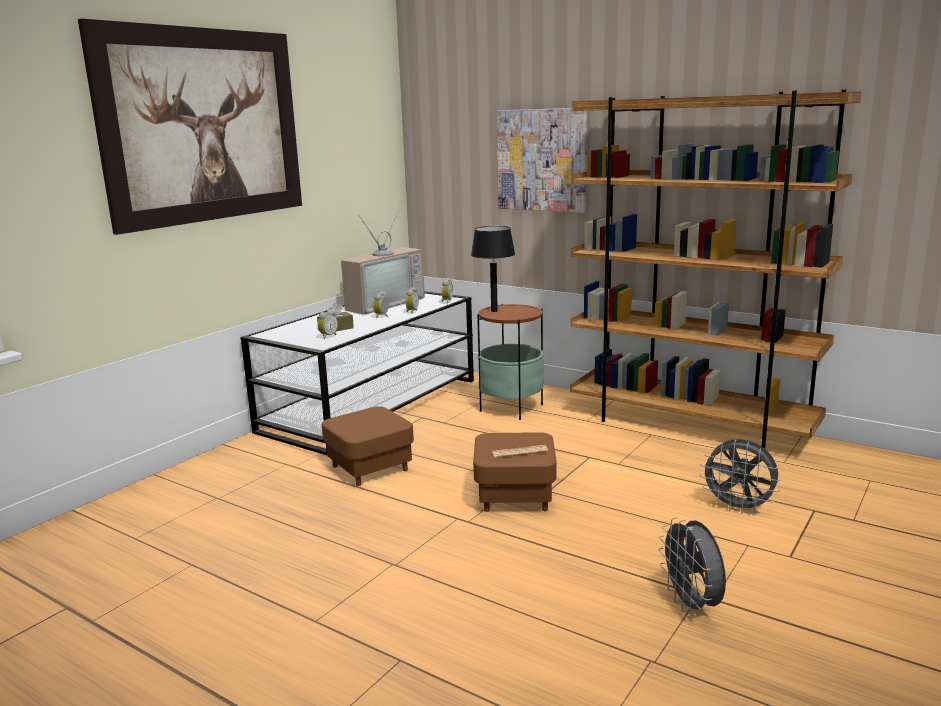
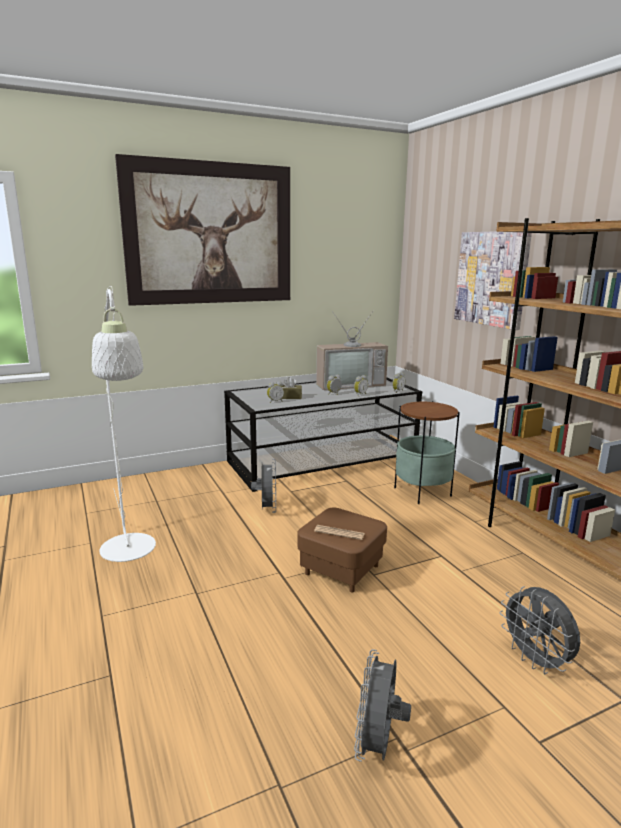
camera: 30 degrees right, 0 degrees up
brown ottoman [322,406,414,486] -> grey fan [251,459,276,513]
black table lamp [471,226,515,312] -> none
none -> white floor lamp [92,286,156,562]

